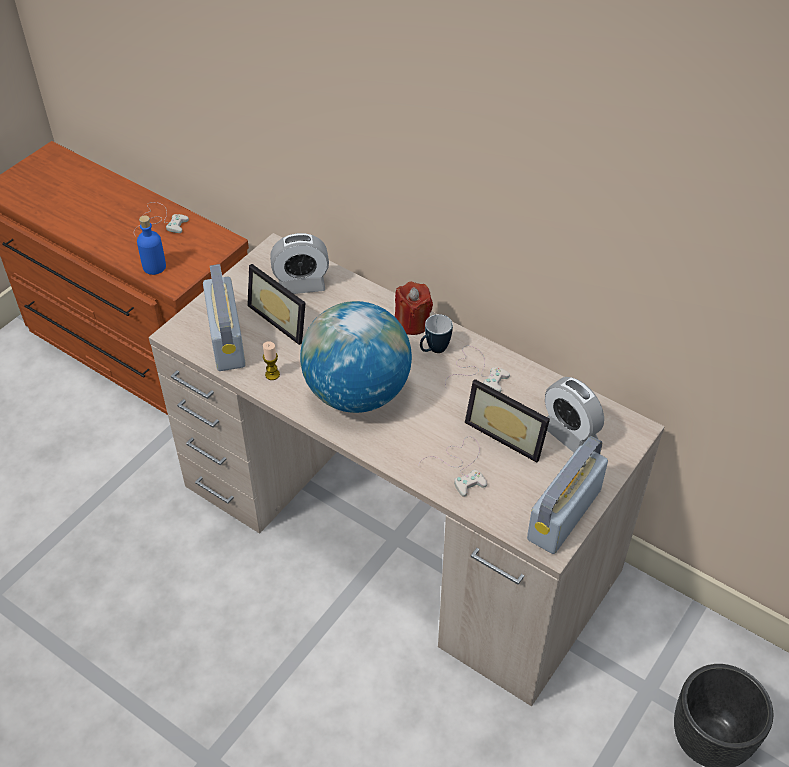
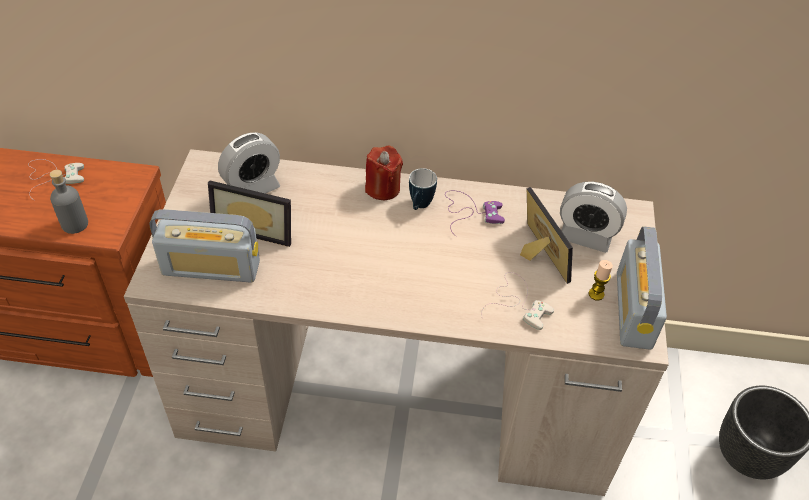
camera: 30 degrees left, 0 degrees up
blue bottle [137,216,166,275] -> grey bottle [50,170,88,234]
radio [203,264,246,371] -> radio turned 135 degrees clockwise [149,209,260,283]
candle [263,341,280,380] -> candle moved to [589,260,613,300]
globe [300,301,412,413] -> none
white game controller [445,346,510,392] -> purple game controller [445,191,505,237]
picture frame [465,379,550,463] -> picture frame turned 120 degrees counterclockwise [520,187,573,284]

